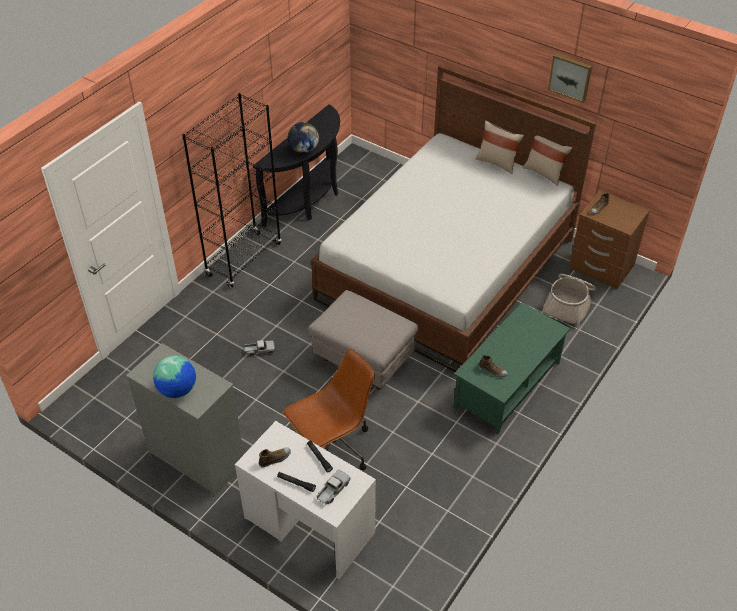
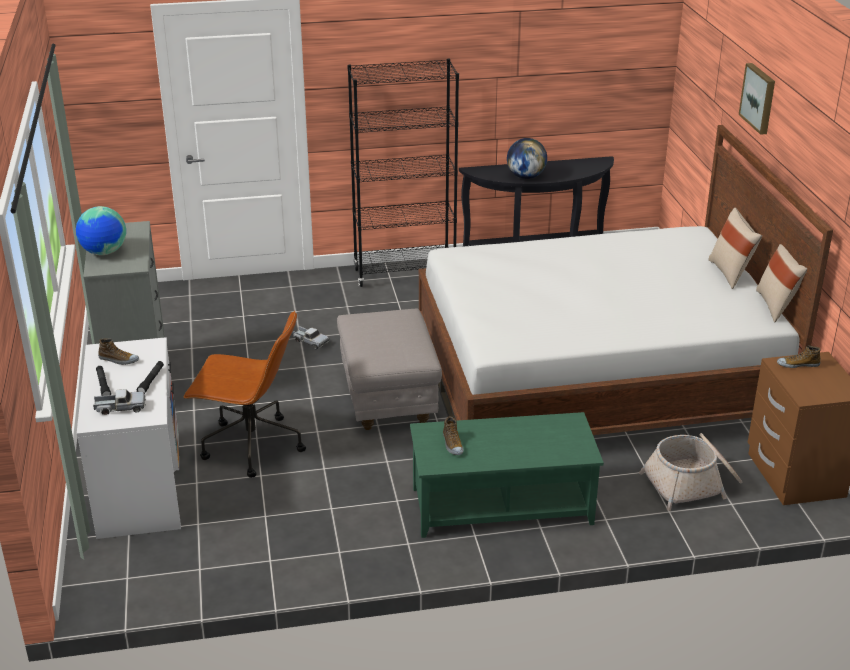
camera: 45 degrees right, 15 degrees down
picture [548,54,592,103] -> picture moved to [739,63,775,135]

